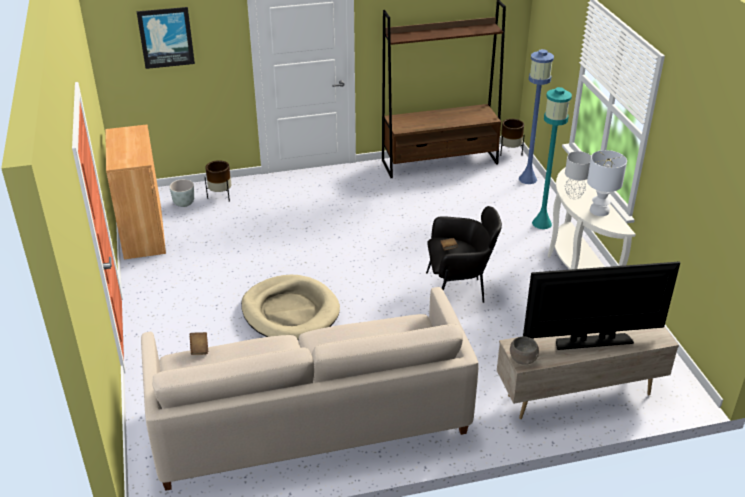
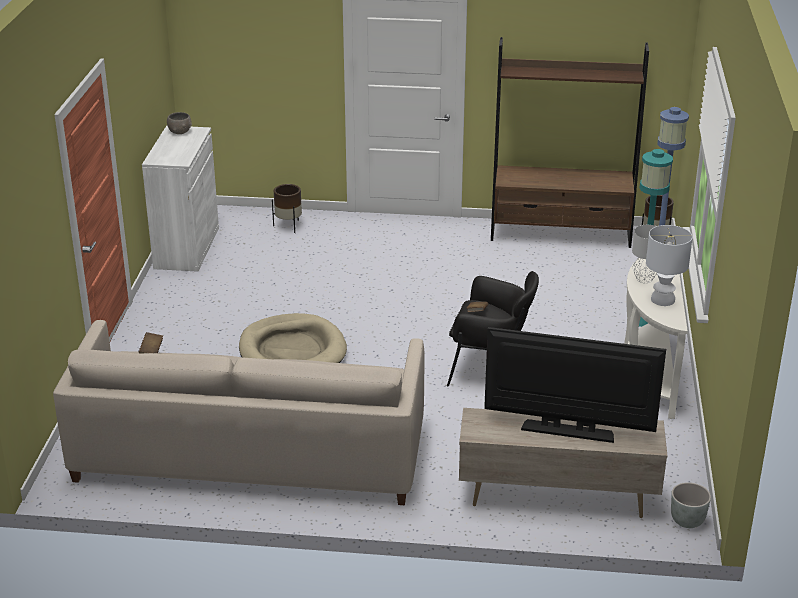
camera: 20 degrees right, 5 degrees down
brown cabinet [105,125,166,260] -> white cabinet [142,126,219,272]
picture [137,7,195,69] -> none
grey planter [169,179,194,207] -> grey planter moved to [671,482,711,528]
grey bowl [510,336,539,365] -> grey bowl moved to [167,112,192,134]

